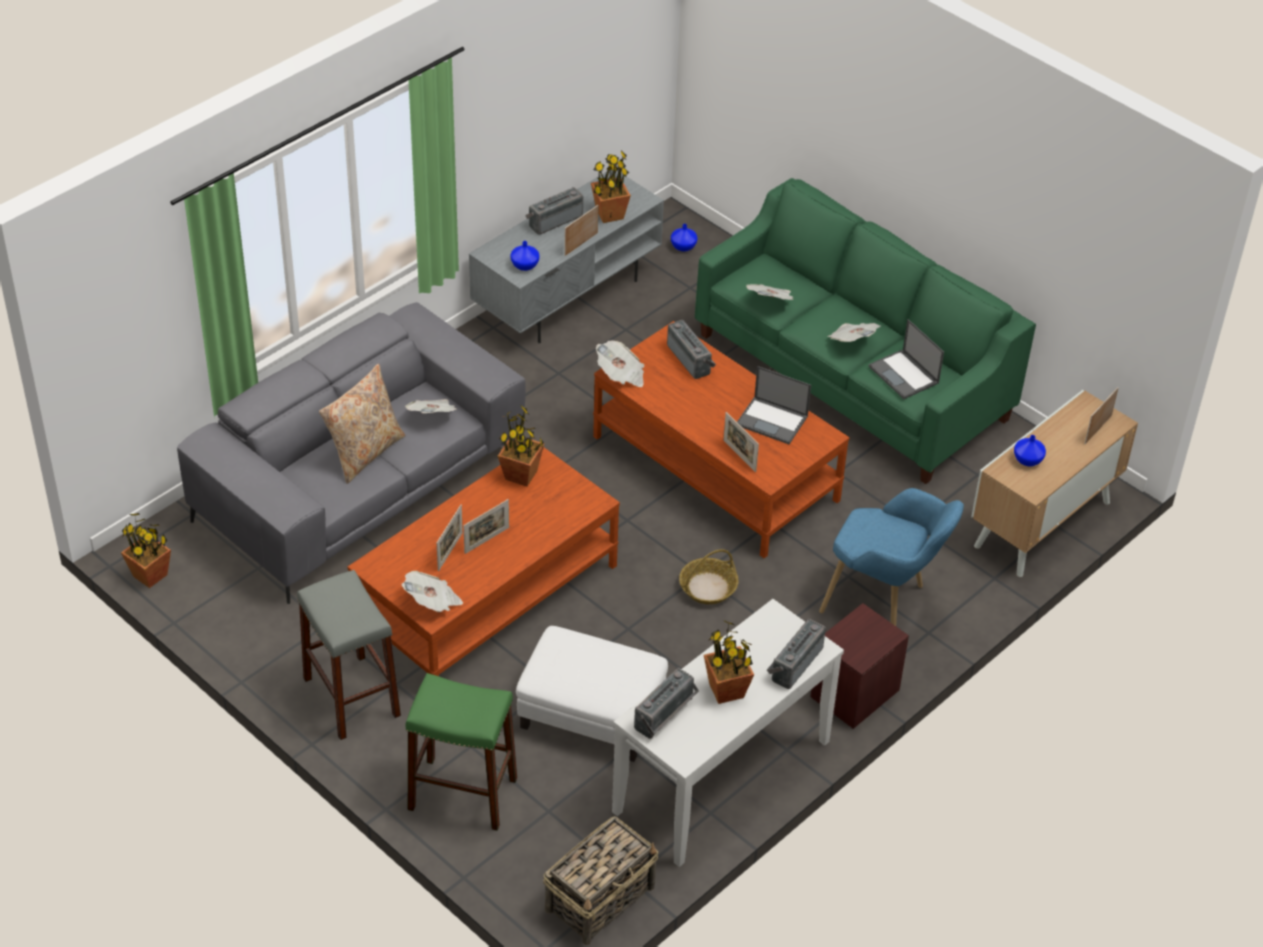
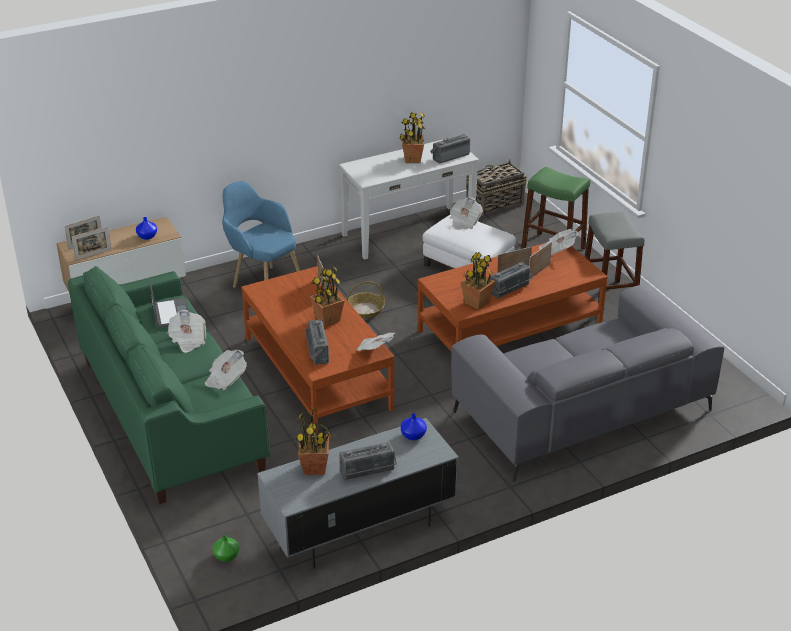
camera: 160 degrees left, 10 degrees down
potted plant [121,513,171,588] -> potted plant moved to [310,266,345,327]
beige pillow [319,364,405,484] -> none
newspaper [405,399,457,413] -> newspaper moved to [450,197,483,230]
picture frame [564,205,599,256] -> picture frame moved to [72,227,112,260]
blue vase [671,224,698,252] -> green vase [213,535,239,562]
laptop [737,366,811,445] -> none
radio [767,619,826,689] -> radio moved to [490,262,533,298]
brown nightstand [810,603,909,729] -> none

